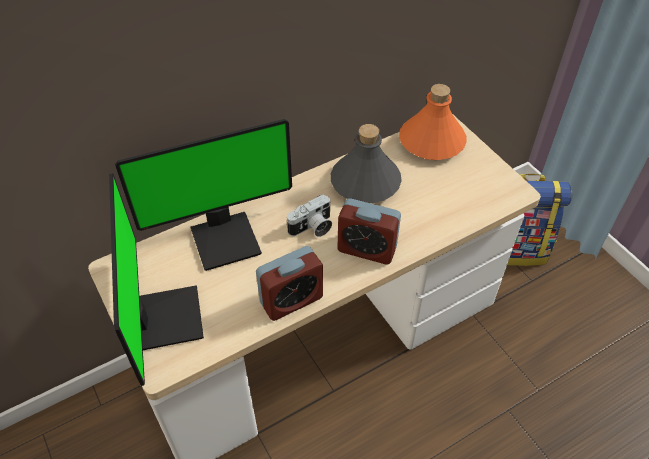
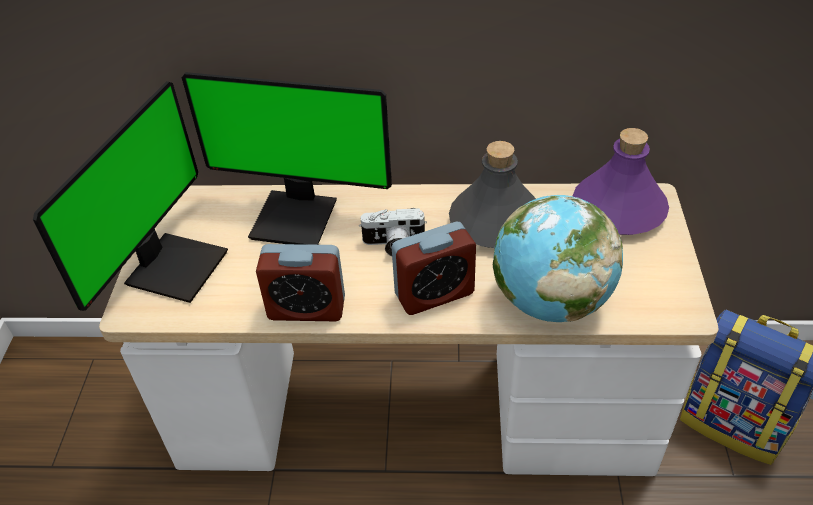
camera: 35 degrees right, 5 degrees down
alarm clock [337,198,401,265] -> alarm clock turned 75 degrees counterclockwise [392,222,476,315]
orange bottle [399,84,466,160] -> purple bottle [572,128,669,235]
none -> globe [493,195,623,322]

